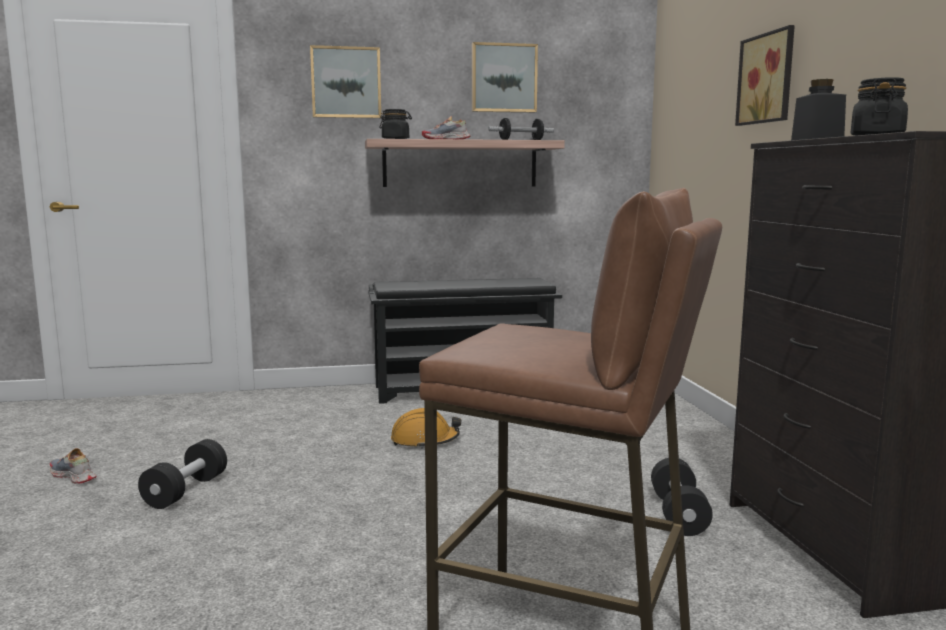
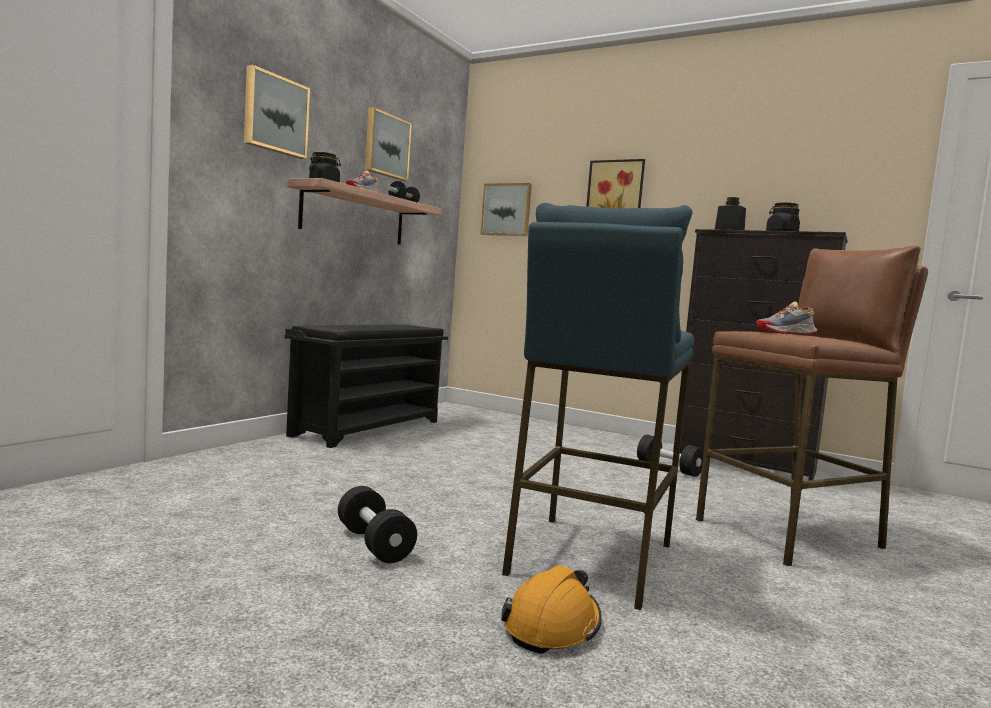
camera: 50 degrees left, 5 degrees down
shoe [50,448,96,484] -> shoe moved to [756,301,817,334]
orange hard hat [391,408,461,449] -> orange hard hat moved to [501,566,602,654]
none -> picture [481,183,532,236]
none -> blue stool [502,203,694,610]

